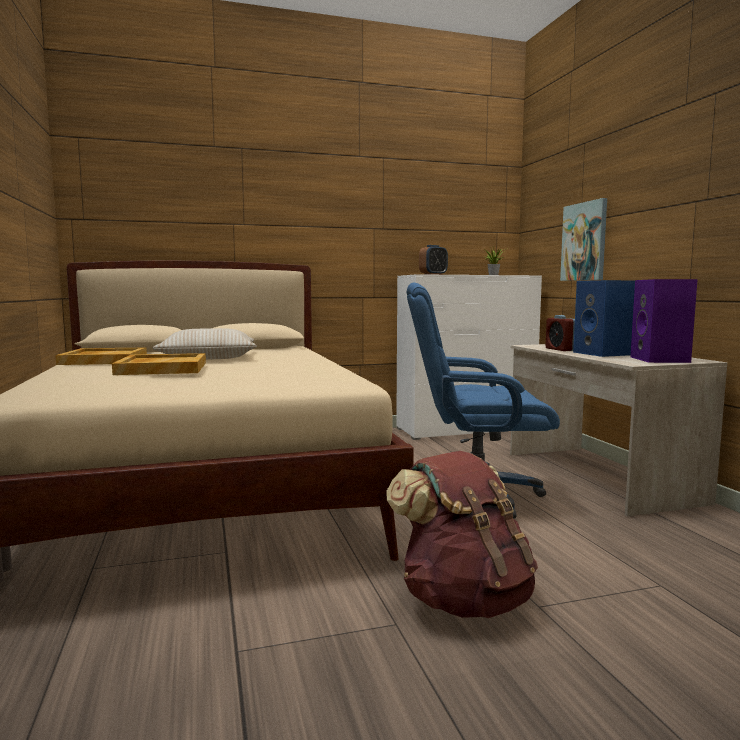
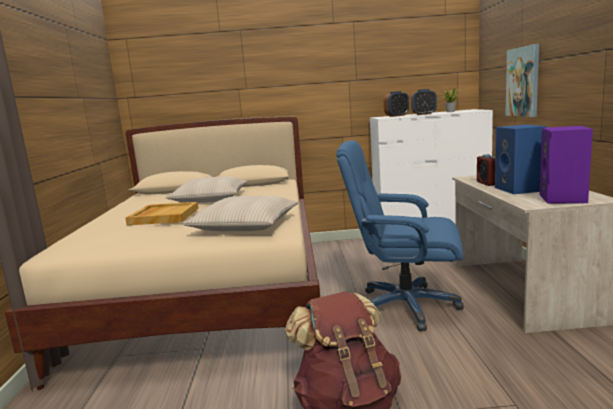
camera: 15 degrees right, 5 degrees up
beige tray [55,348,147,365] -> none
none -> beige pillow [182,196,298,231]
none -> alarm clock [411,89,437,115]

